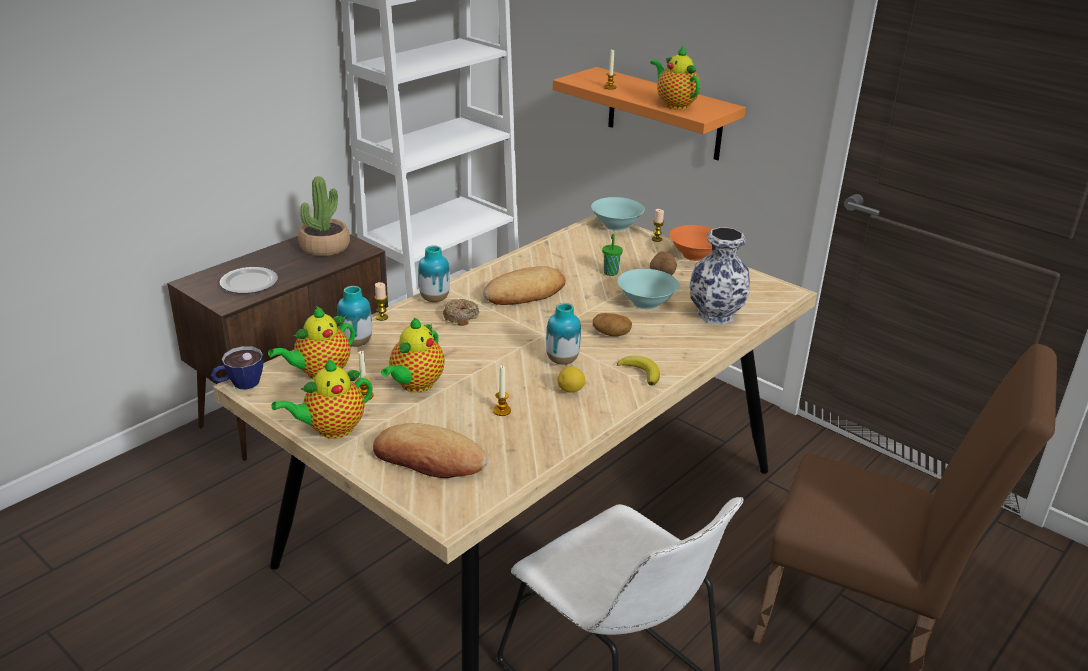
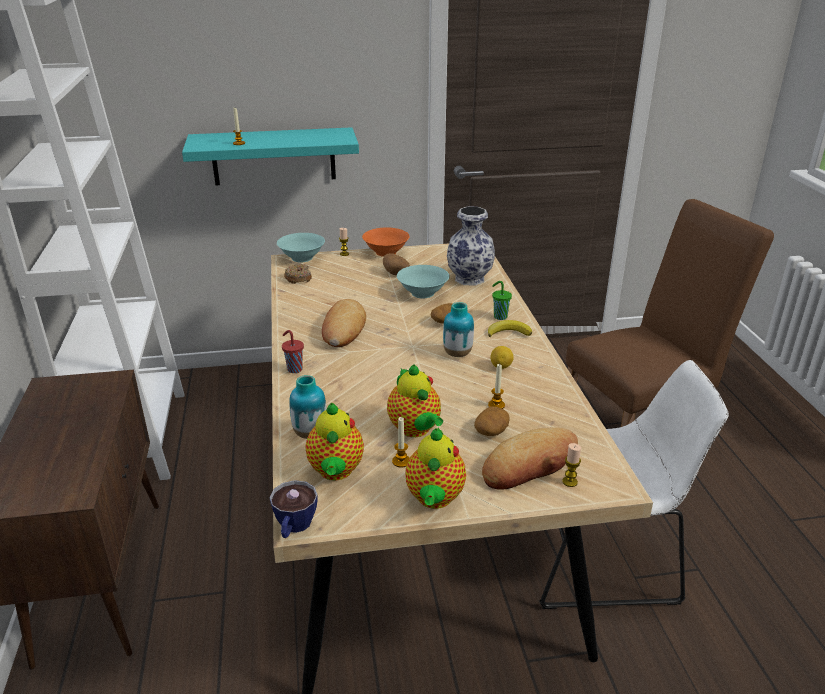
camera: 50 degrees left, 0 degrees up
plate [220,267,278,294] -> none
potted plant [298,176,350,256] -> none
candle [374,282,388,321] -> candle moved to [562,443,581,487]
vase [418,246,450,302] -> red cup [282,330,304,373]
donut [443,299,480,326] -> donut moved to [284,264,312,284]
orange shelf [553,67,746,160] -> turquoise shelf [182,127,359,185]
green cup [602,234,623,276] -> green cup moved to [492,281,512,320]
teapot [651,46,700,110] -> none
none -> potato [474,406,510,436]

